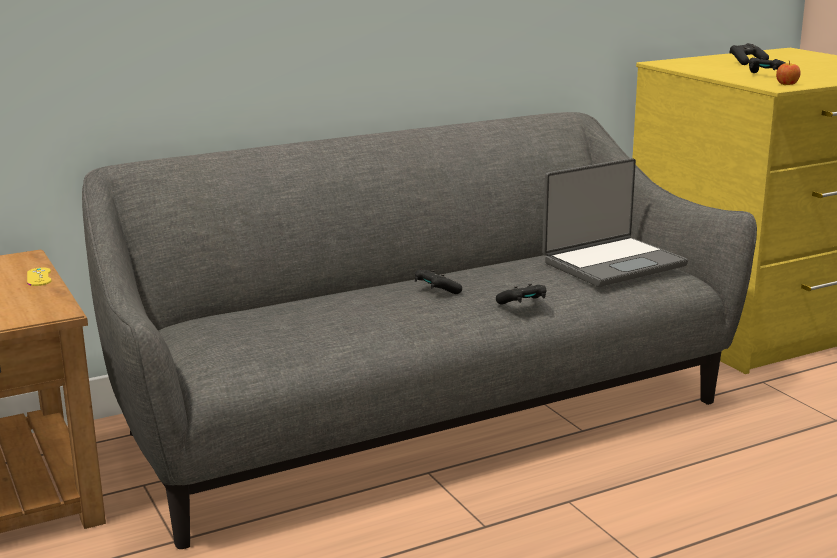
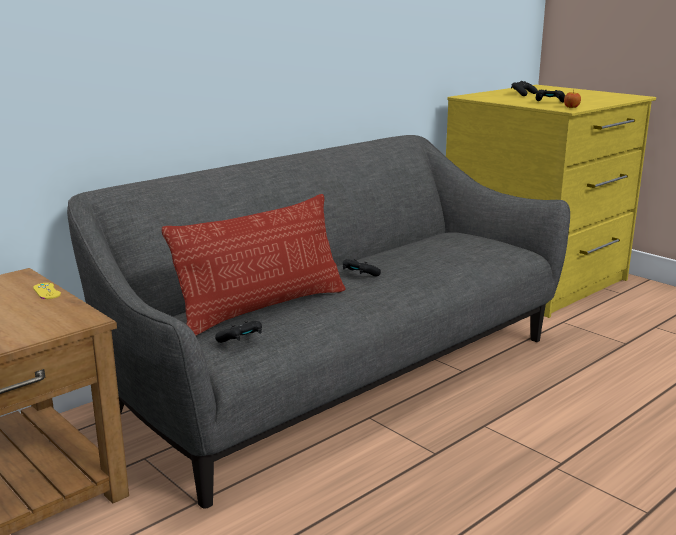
camera: 15 degrees left, 0 degrees up
black game controller [496,284,546,305] -> black game controller moved to [215,321,262,343]
laptop [542,158,688,287] -> none
none -> pillow [162,194,345,336]

